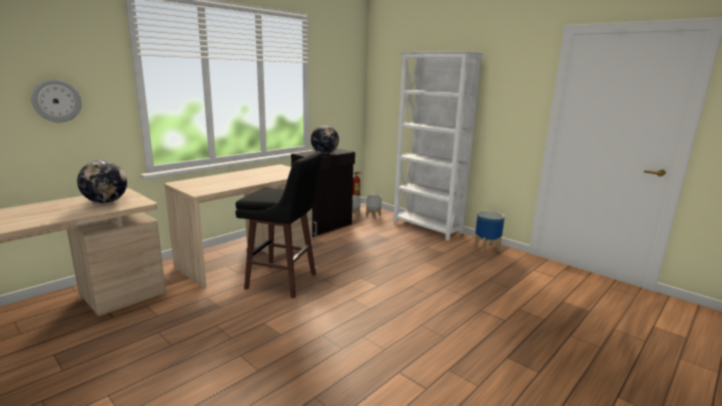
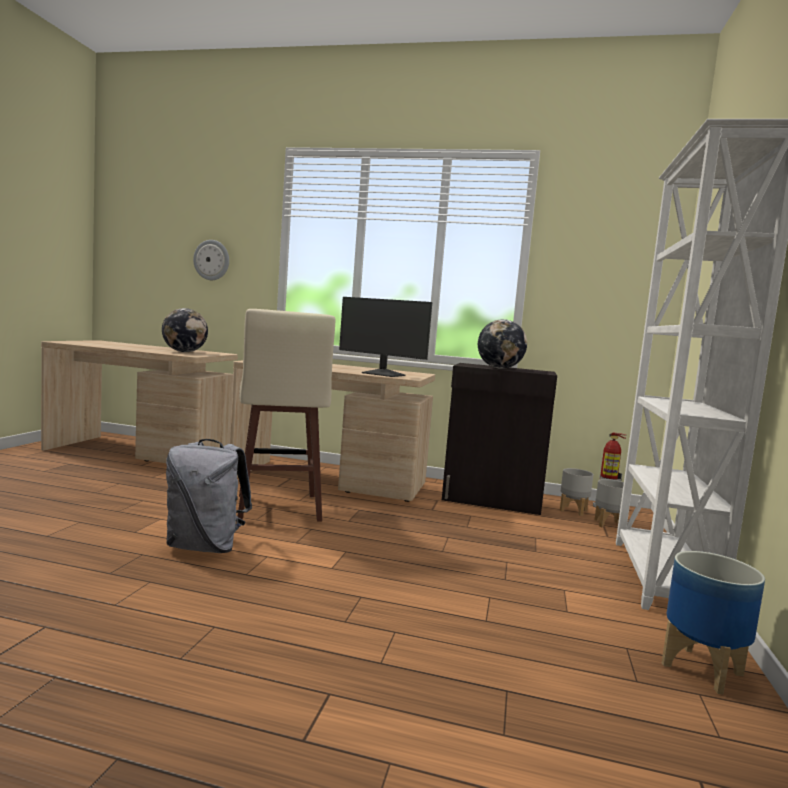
camera: 60 degrees right, 10 degrees down
black stool [235,151,323,298] -> beige stool [237,309,335,522]
none -> grey backpack [166,439,252,553]
none -> monitor [339,297,432,377]

